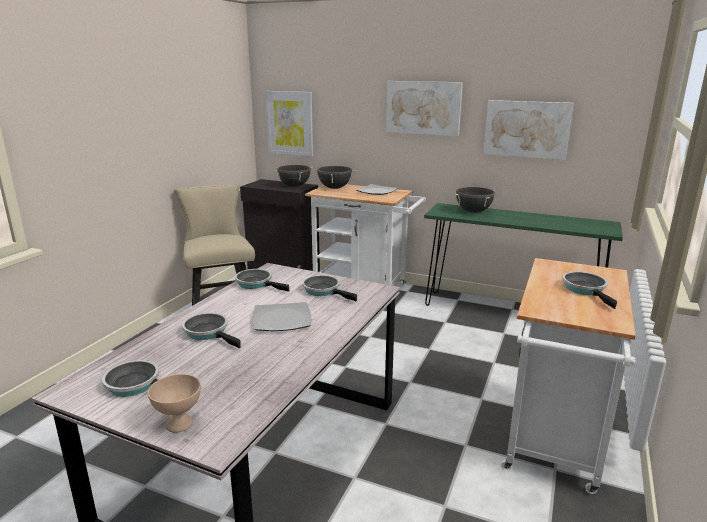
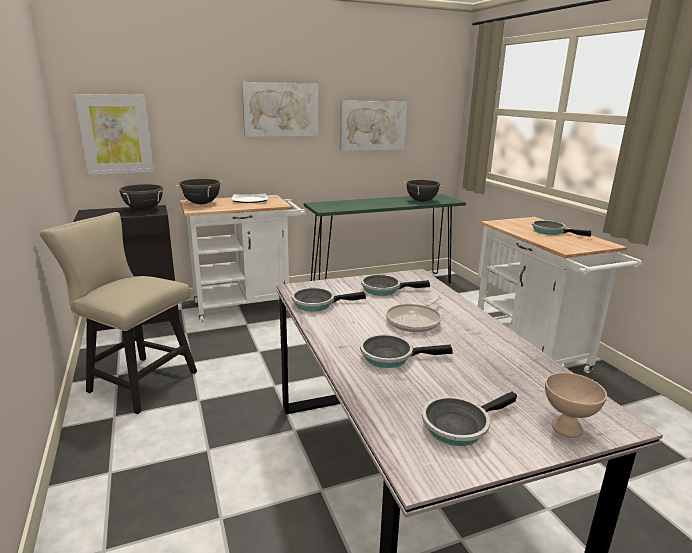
camera: 45 degrees left, 0 degrees up
plate [252,302,311,331] -> frying pan [386,296,442,332]
black cooking pot [455,187,496,213] -> black cooking pot moved to [403,180,444,202]

